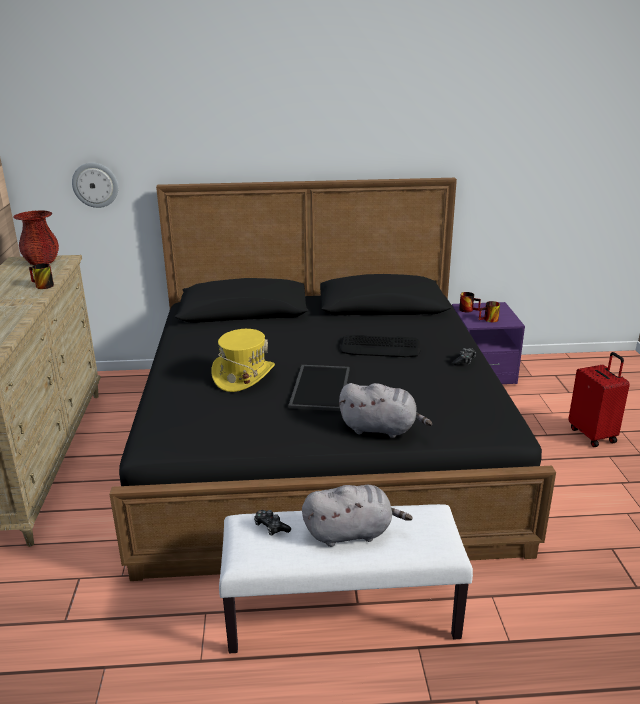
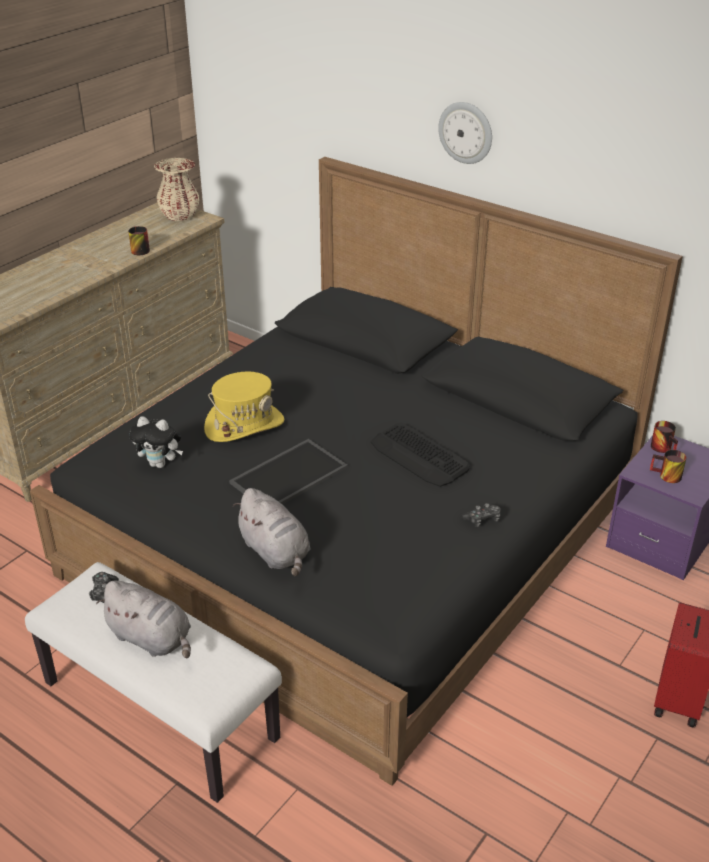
camera: 40 degrees right, 10 degrees up
red vase [13,210,59,265] -> beige vase [154,158,200,221]
wall clock [72,163,118,208] -> wall clock moved to [438,102,492,164]
none -> plush toy [129,416,183,468]

